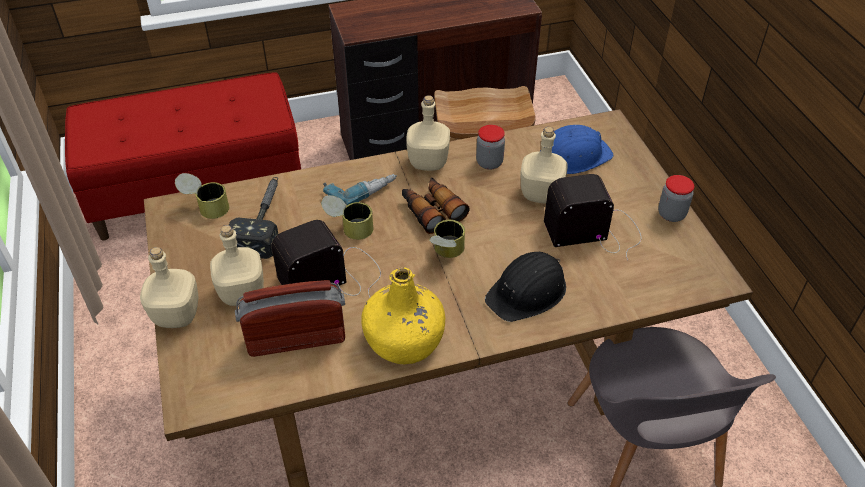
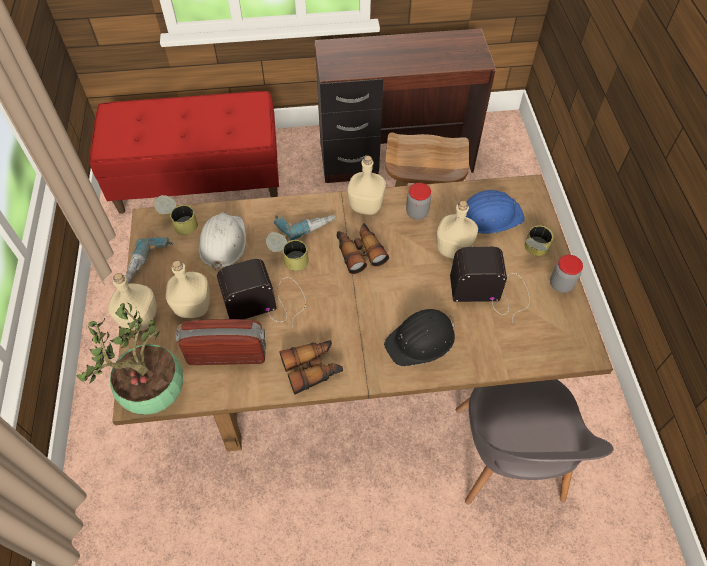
camera: 10 degrees right, 10 degrees up
hammer [229,177,278,259] -> white hard hat [199,212,246,270]
yellow bottle [361,267,445,364] -> binoculars [279,340,343,395]
can [429,220,465,258] -> can moved to [525,225,554,256]
none -> potted plant [75,302,183,415]
none -> power drill [126,238,174,283]

